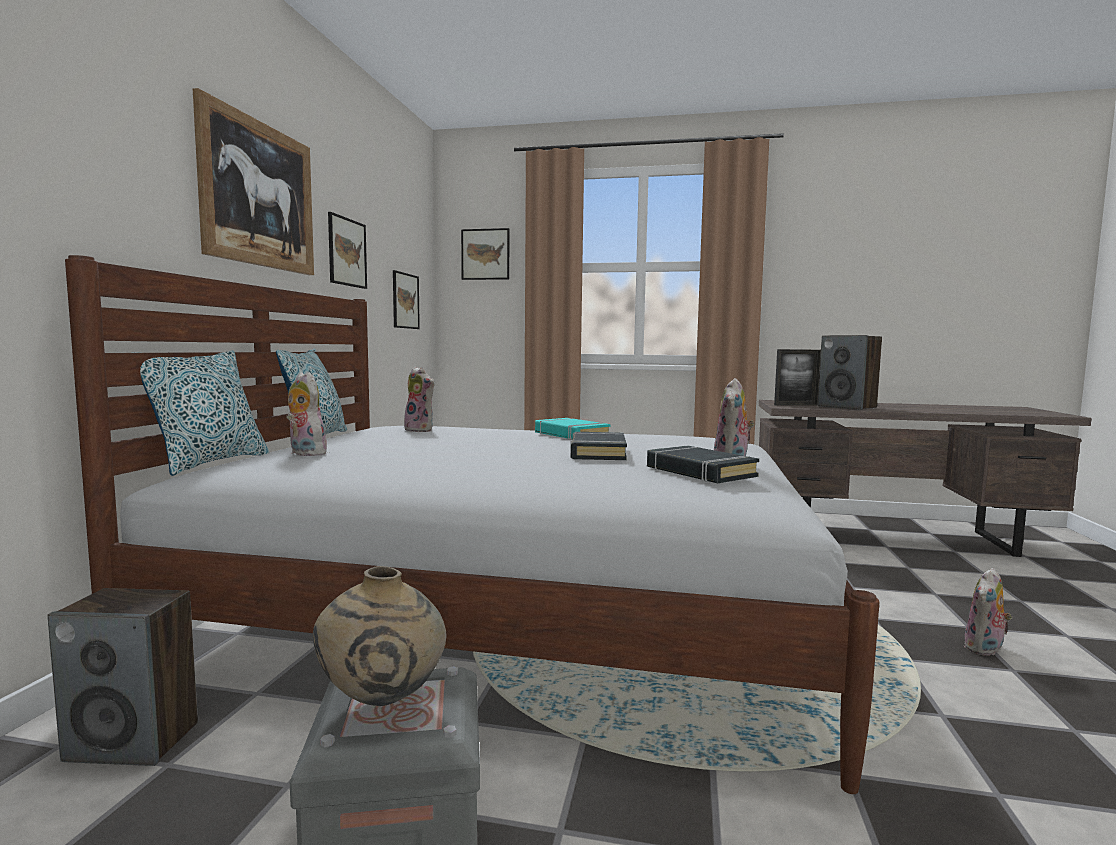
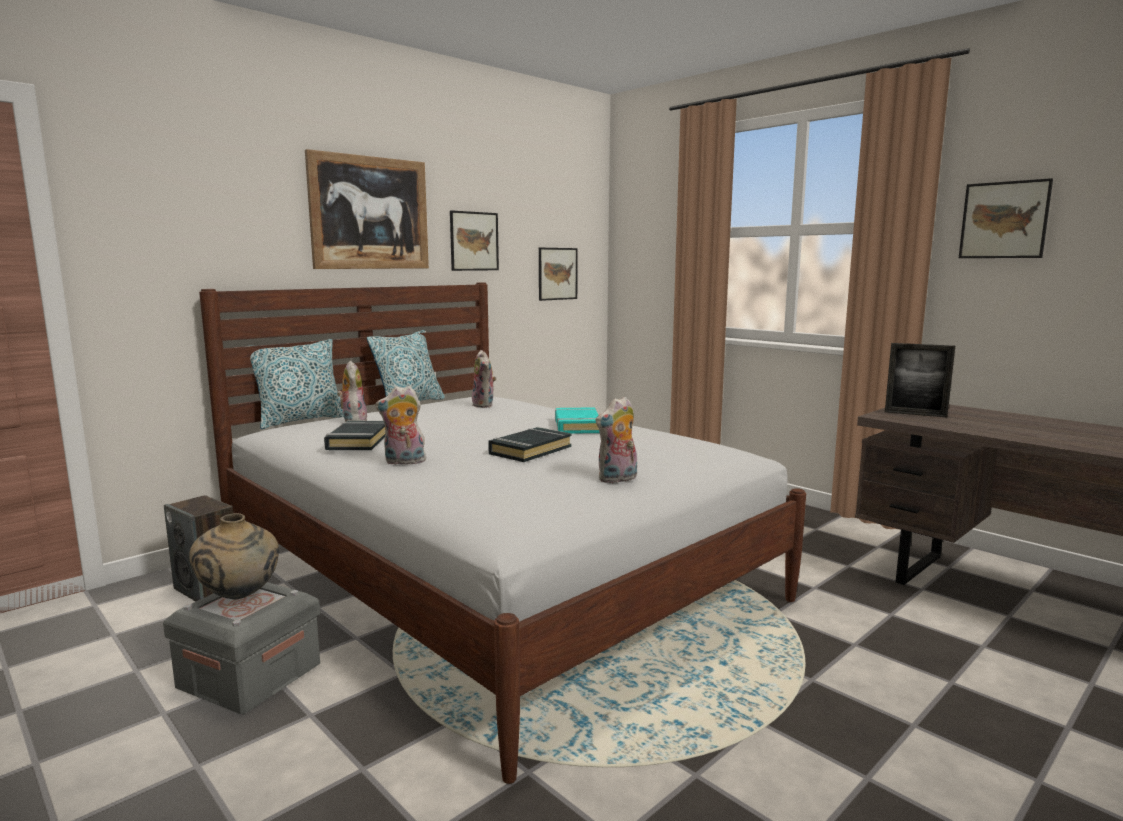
camera: 35 degrees right, 5 degrees up
picture [461,228,509,280] -> picture moved to [959,178,1053,258]
black book [647,445,759,483] -> black book moved to [324,421,385,450]
speaker [818,335,882,410] -> none
plush toy [964,568,1012,656] -> plush toy moved to [375,386,426,465]

